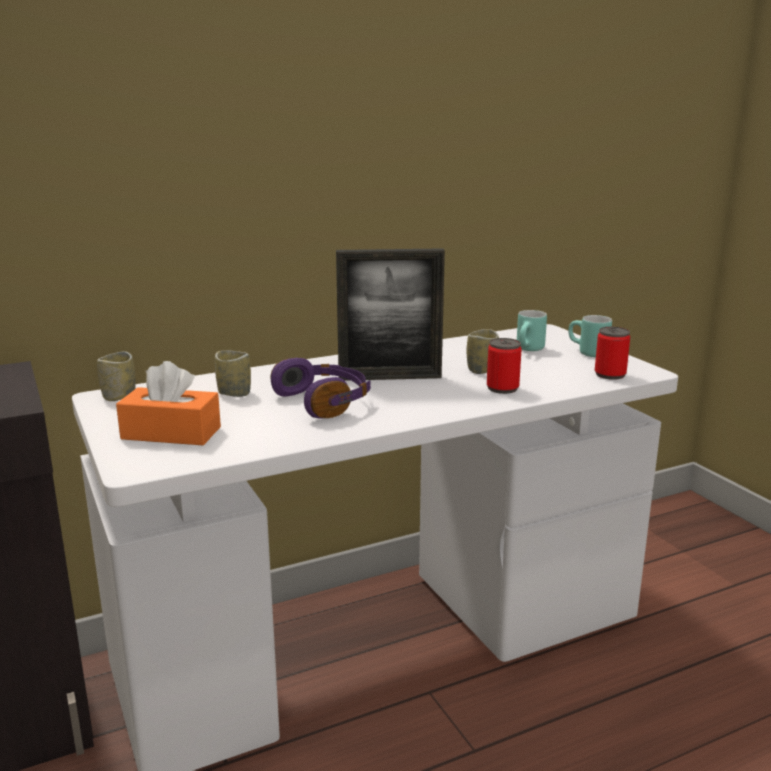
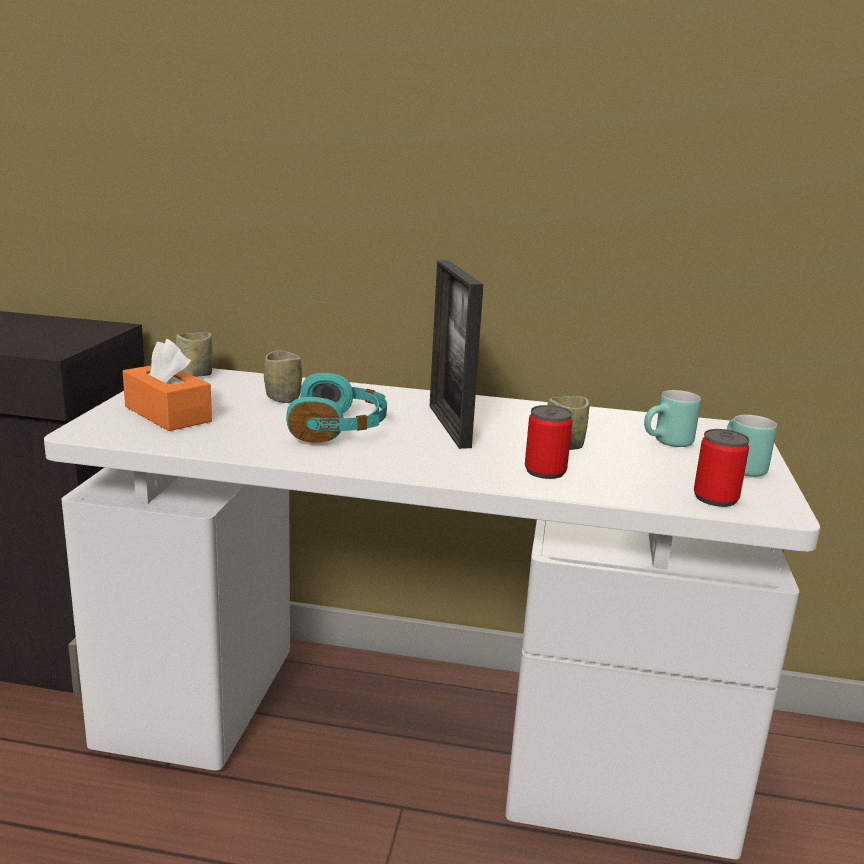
camera: 35 degrees right, 0 degrees up
purple headphones [270,358,371,418] -> turquoise headphones [286,373,387,443]
picture frame [336,248,445,381] -> picture frame turned 45 degrees clockwise [429,260,484,449]

